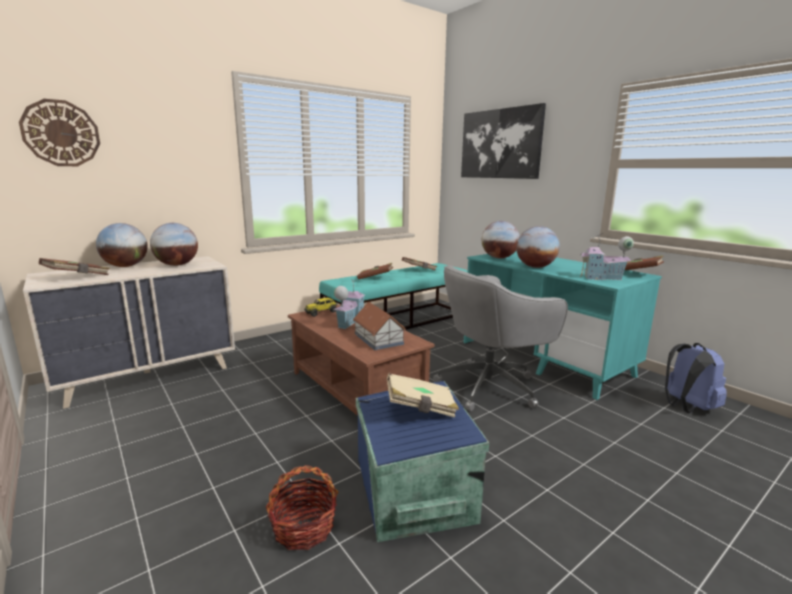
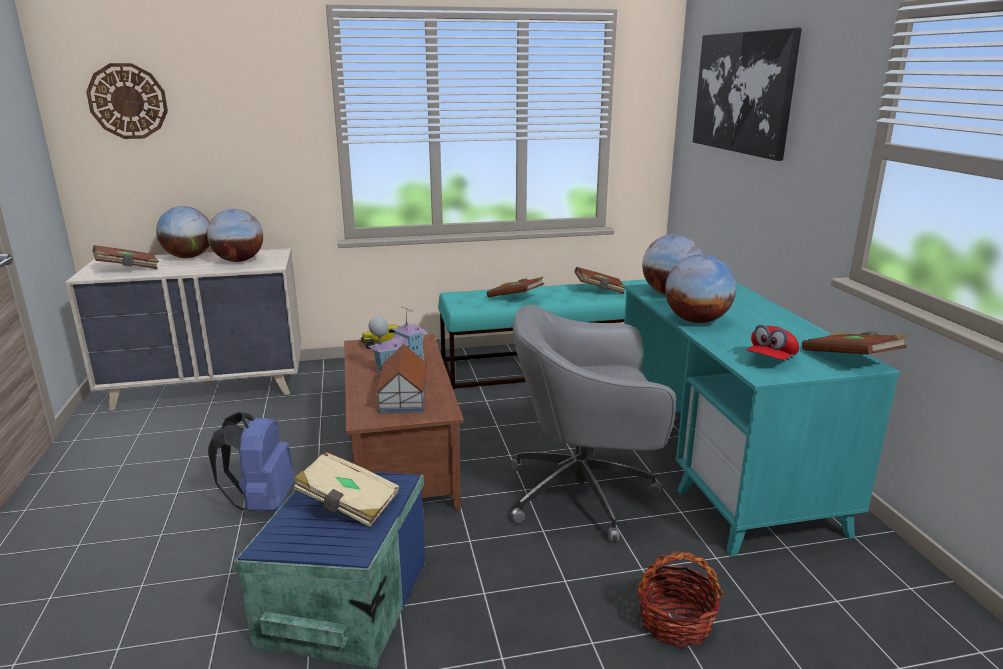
camera: 25 degrees right, 5 degrees up
basket [265,465,339,550] -> basket moved to [637,551,724,647]
toy house [580,233,634,280] -> red cap [747,325,799,360]
blue backpack [665,343,727,413] -> blue backpack moved to [208,412,295,511]

